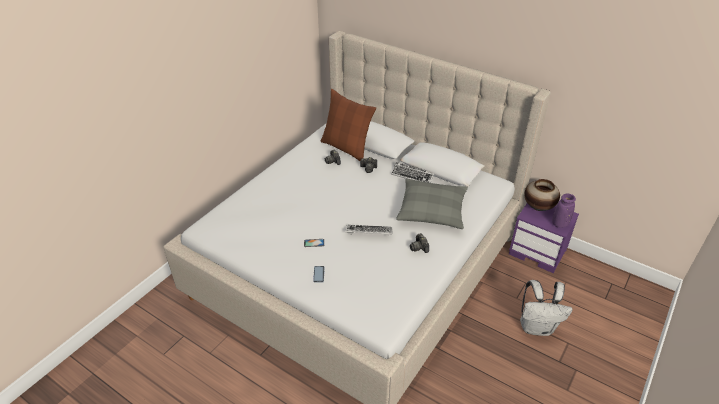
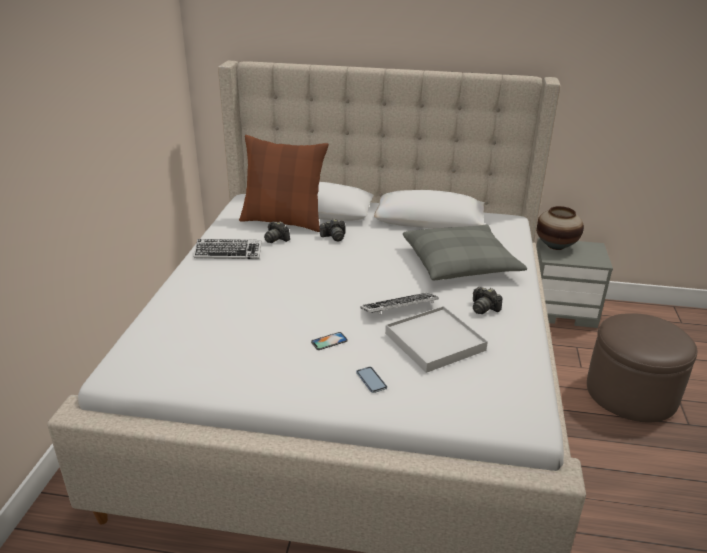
camera: 25 degrees left, 10 degrees down
keyboard [391,162,434,183] -> keyboard moved to [194,239,262,259]
purple nightstand [509,203,579,273] -> grey nightstand [536,238,613,328]
white backpack [520,280,573,336] -> brown ottoman [587,313,697,422]
purple vase [552,193,576,228] -> none
none -> white tray [385,306,488,373]

